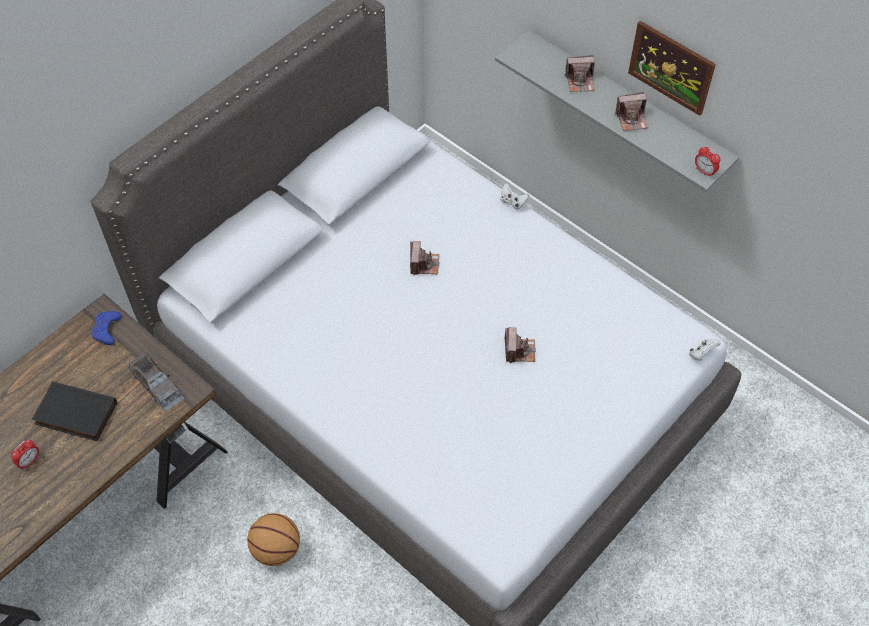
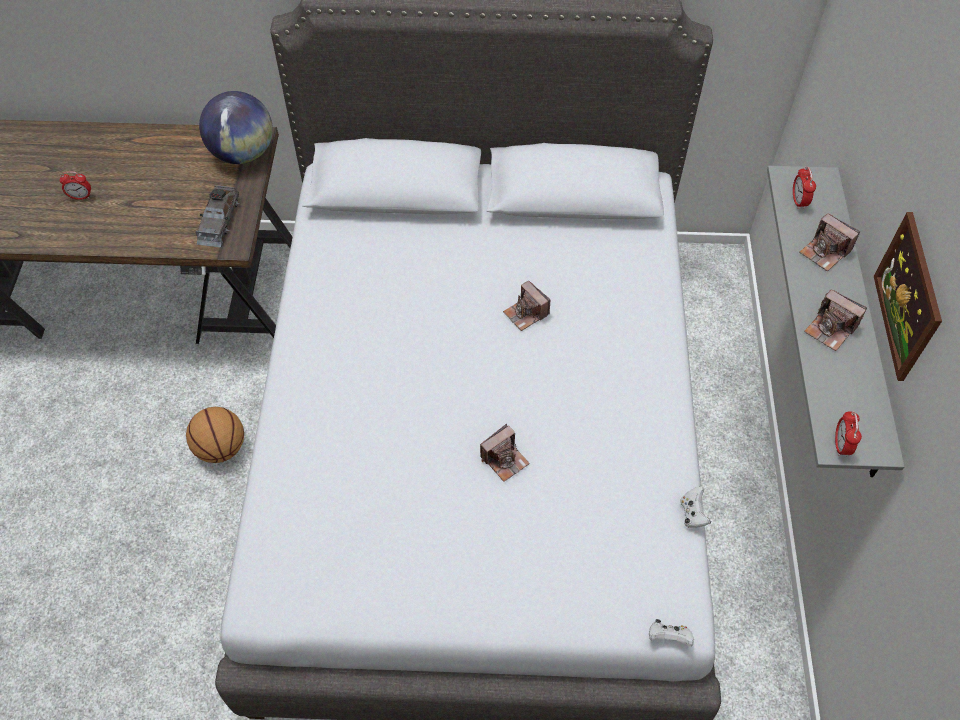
camera: 50 degrees right, 0 degrees up
black book [32,381,117,441] -> none
blue game controller [91,311,122,345] -> globe [199,91,273,164]
camera [410,241,439,276] -> camera turned 90 degrees clockwise [503,281,550,331]
white game controller [501,183,529,210] -> white game controller moved to [680,486,711,528]
none -> alarm clock [793,166,816,209]

